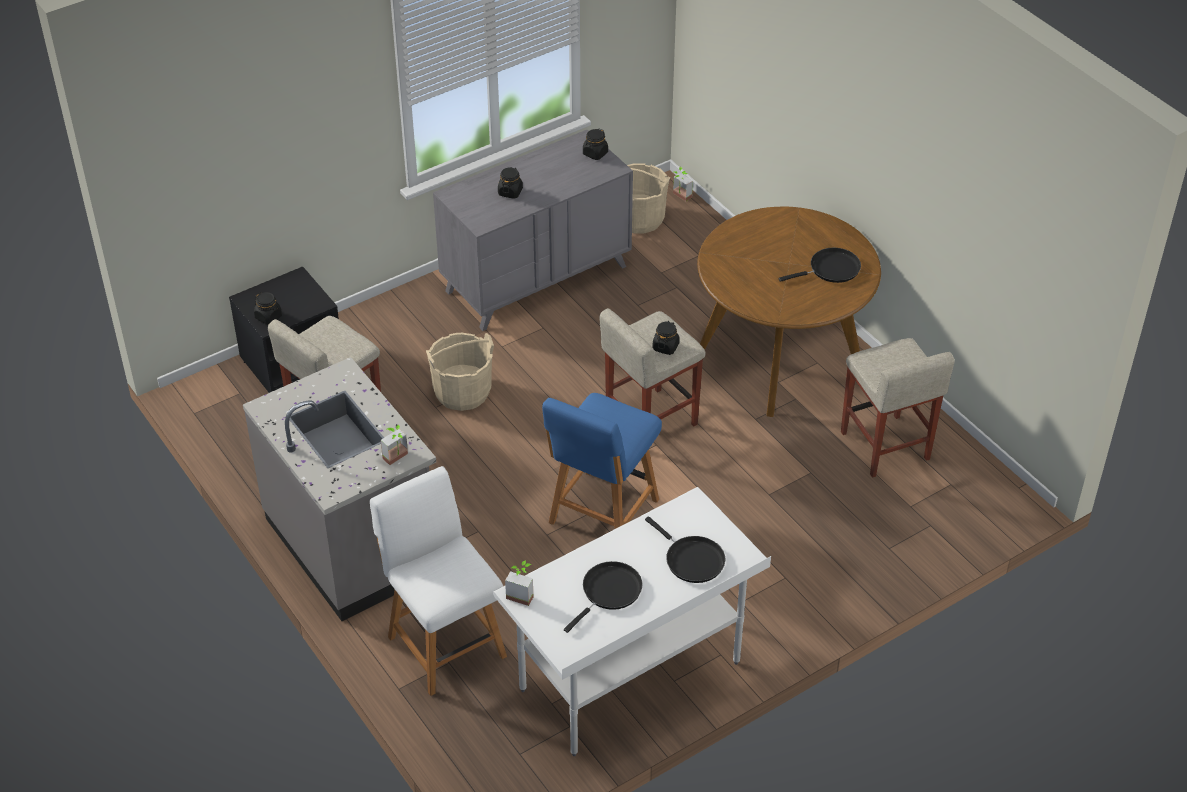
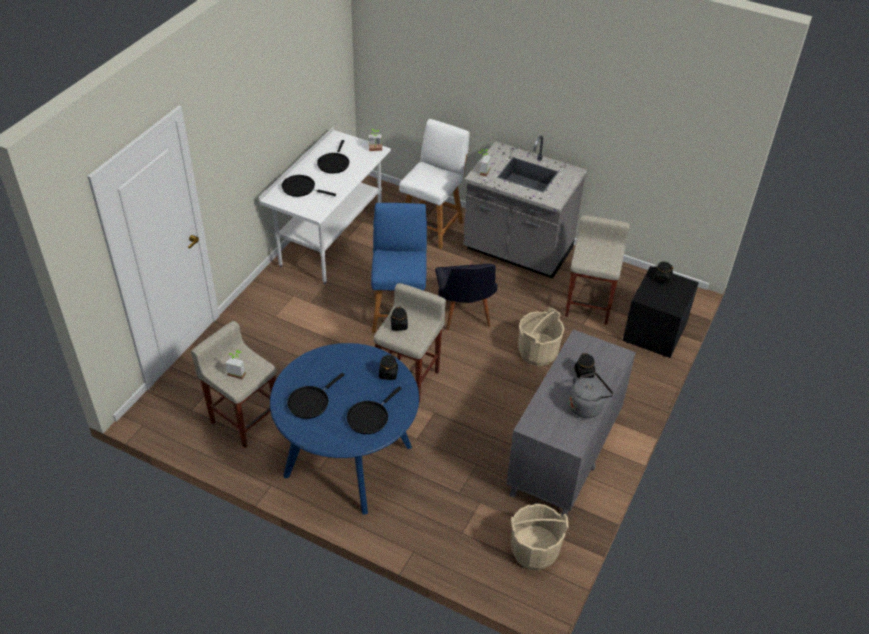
camera: 150 degrees right, 0 degrees up
white chair [370,466,507,696] -> white chair turned 90 degrees counterclockwise [399,119,470,249]
black jar [583,129,608,160] -> black jar moved to [379,355,398,380]
potted plant [673,167,693,201] -> potted plant moved to [225,350,246,379]
brown dining table [697,207,881,417] -> blue dining table [270,343,419,515]
none -> black frying pan [347,386,402,434]
none -> black chair [435,264,498,330]
none -> grey kettle [569,372,614,418]

